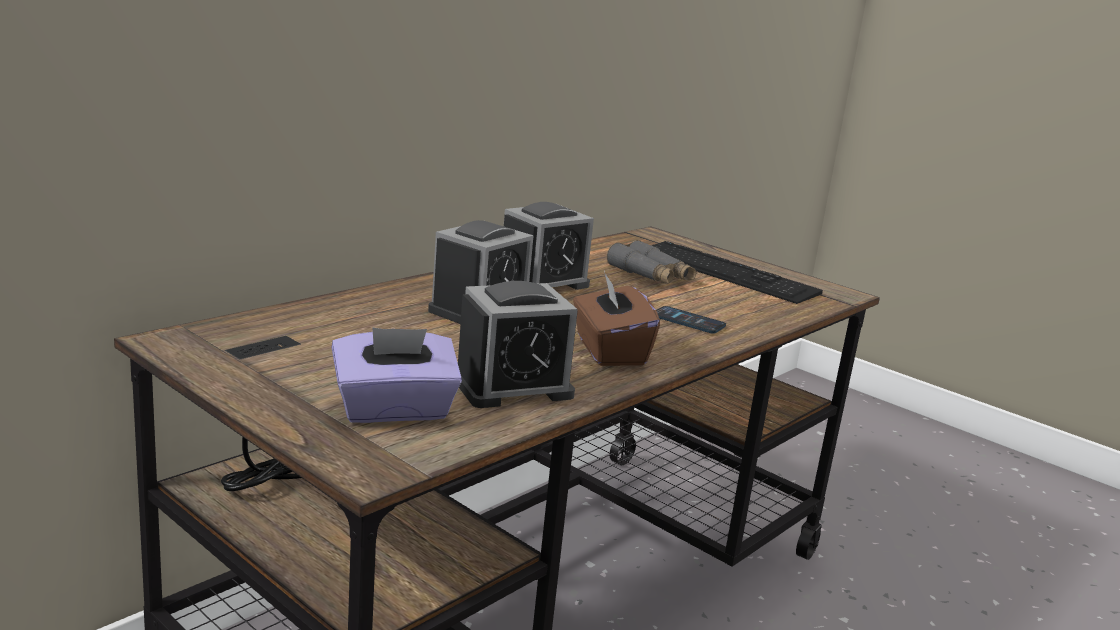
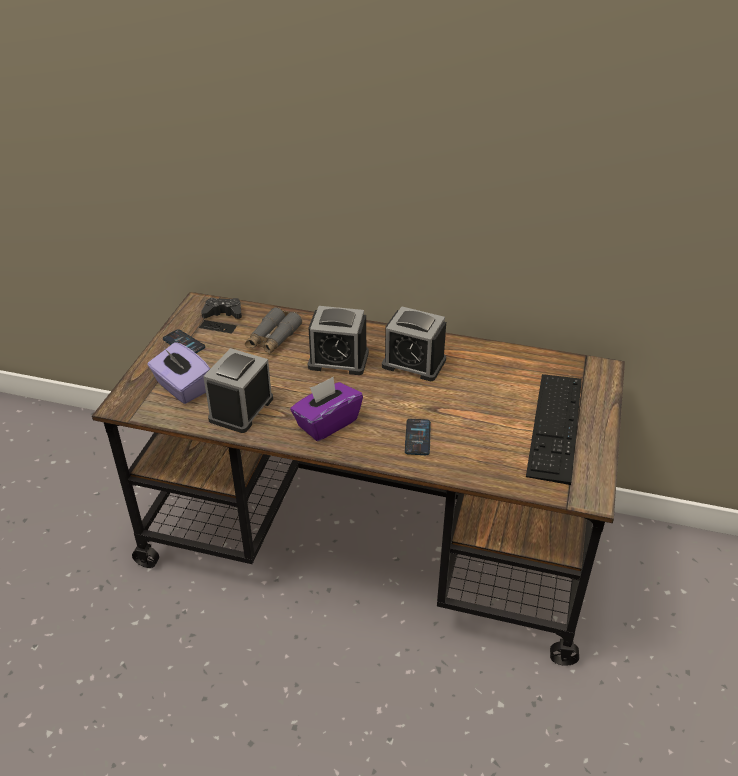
camera: 65 degrees right, 20 degrees up
alarm clock [458,281,578,408] -> alarm clock turned 75 degrees clockwise [203,348,273,433]
brown tissue box [573,271,660,366] -> purple tissue box [290,377,363,441]
grey binoculars [607,240,696,284] -> grey binoculars moved to [245,307,302,354]
none -> phone [163,329,205,353]
none -> black game controller [201,298,242,319]

